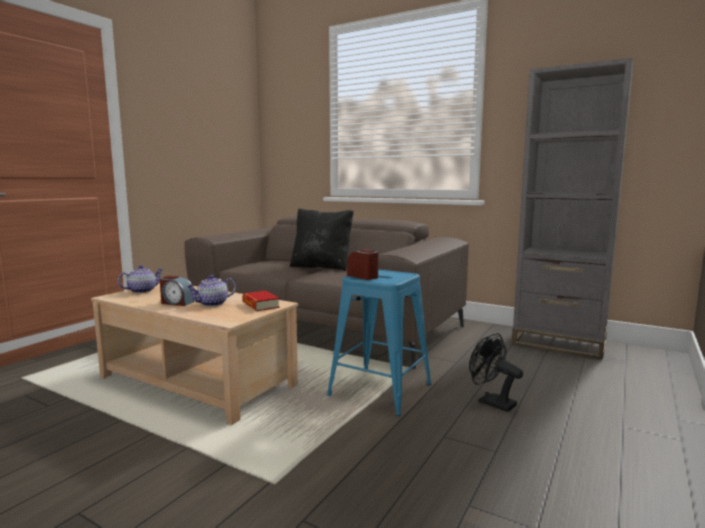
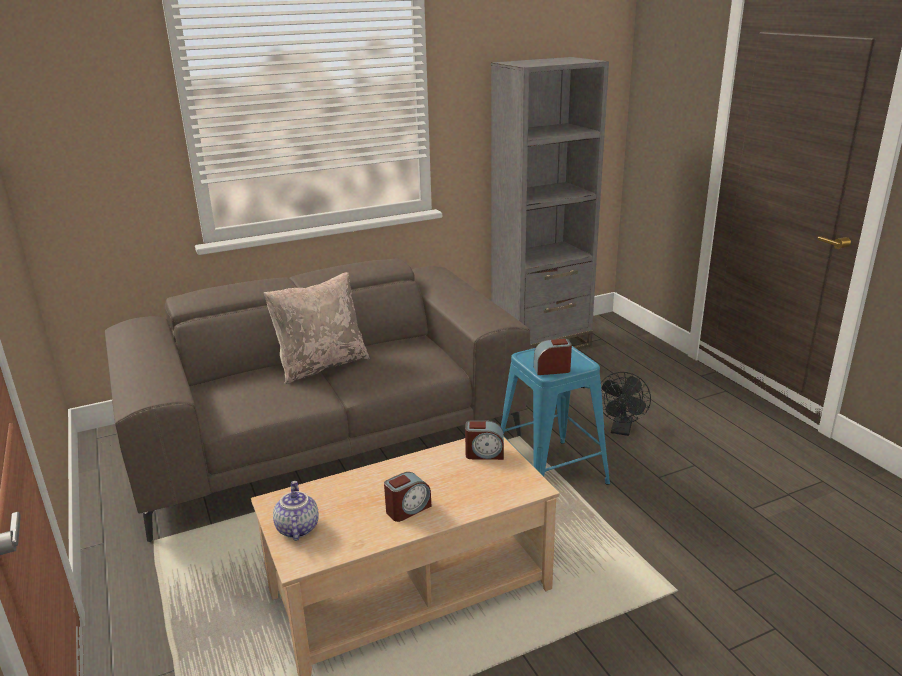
camera: 55 degrees left, 15 degrees up
teapot [187,275,236,307] -> none
book [242,291,280,311] -> alarm clock [465,420,504,460]
black pillow [290,208,354,271] -> beige pillow [264,272,370,384]
black fan [469,333,523,412] -> black fan turned 60 degrees counterclockwise [601,372,651,436]

